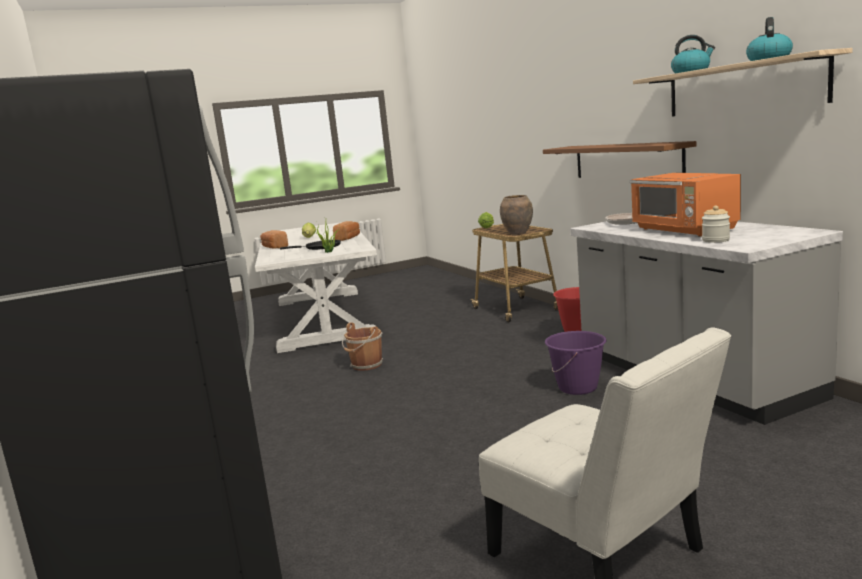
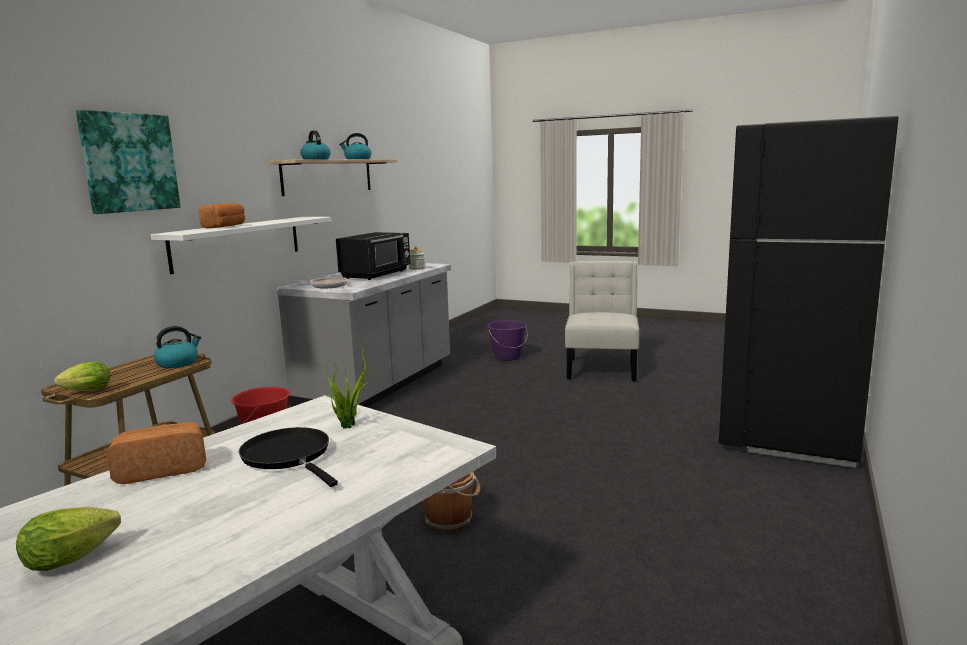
camera: 130 degrees left, 0 degrees up
bread [260,230,288,249] -> bread moved to [199,203,245,228]
brown vase [500,195,533,235] -> kettle [154,326,201,368]
brown shelf [543,141,696,178] -> white shelf [151,217,331,274]
purple bucket [545,331,607,395] -> purple bucket moved to [487,320,527,361]
orange microwave [630,173,741,237] -> black microwave [336,232,410,280]
none -> picture [76,110,181,214]

